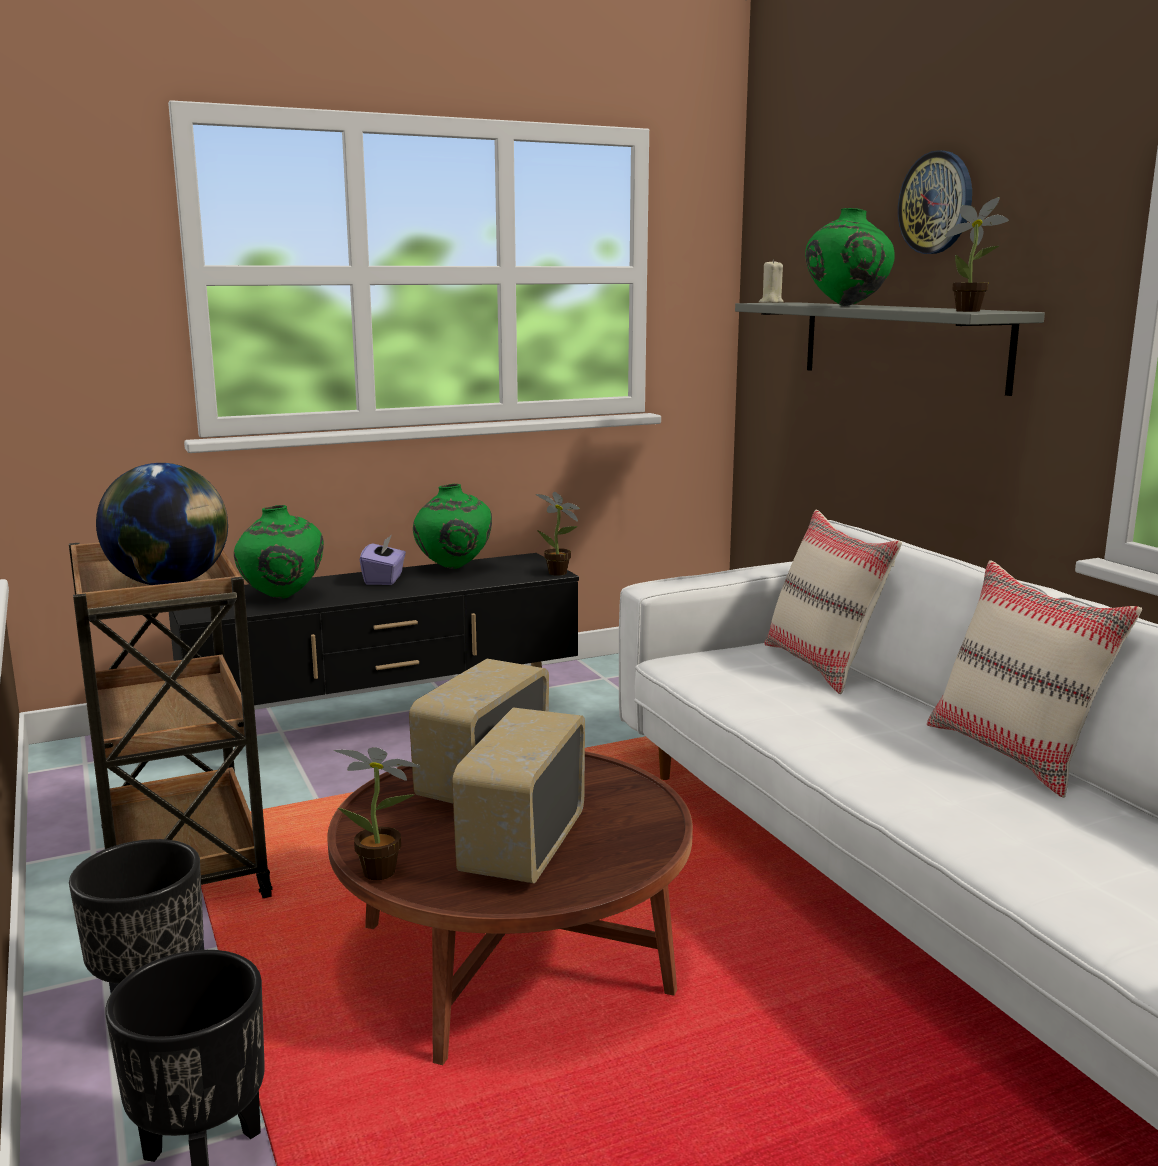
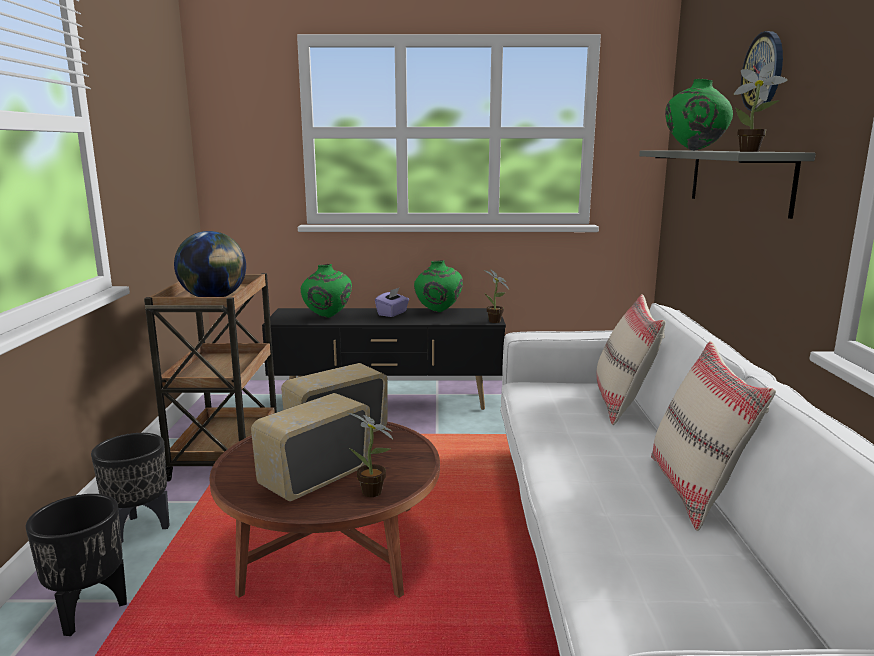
camera: 25 degrees right, 0 degrees up
potted plant [334,747,420,880] -> potted plant moved to [348,413,393,497]
beige candle [759,259,784,303] -> none

